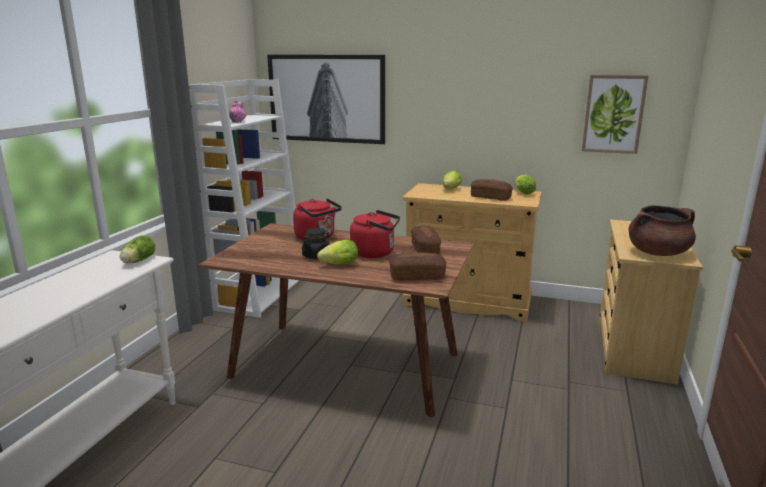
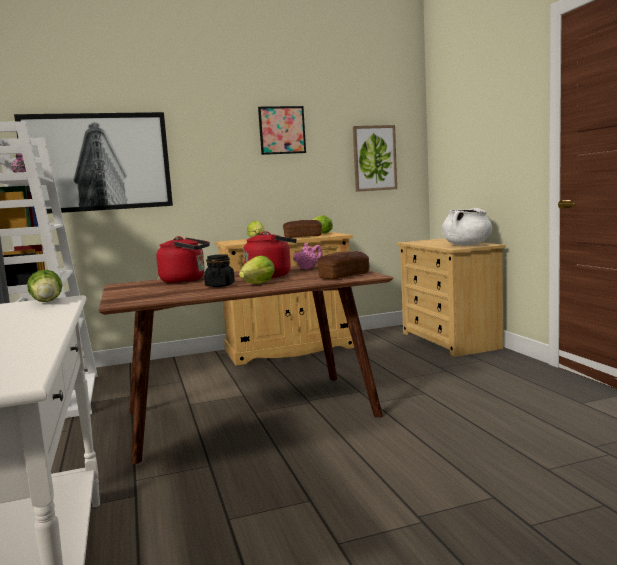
camera: 35 degrees left, 10 degrees down
bread [411,226,441,255] -> pink teapot [293,243,323,270]
brown cooking pot [629,205,696,256] -> white cooking pot [442,208,492,246]
none -> picture [258,106,306,155]

